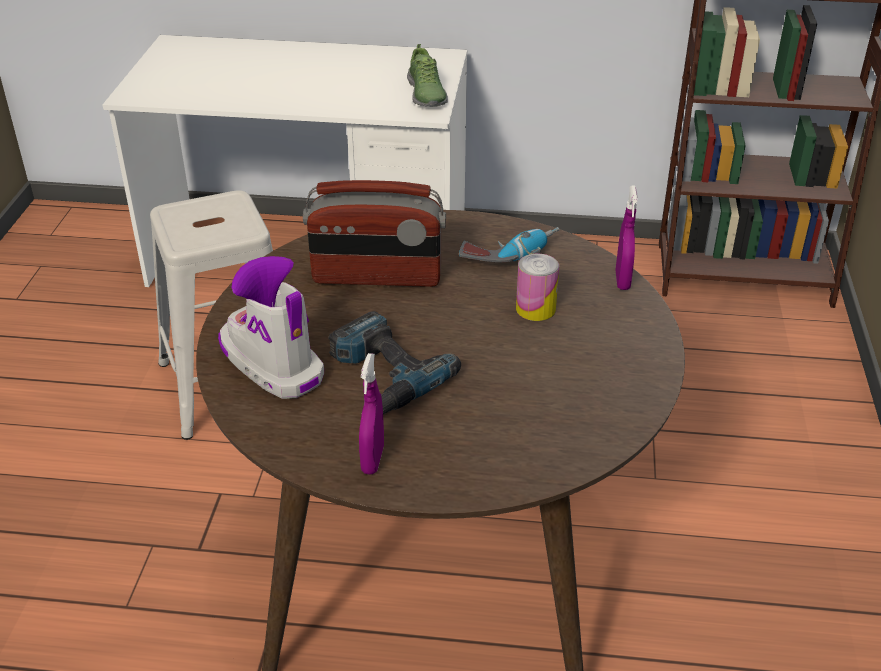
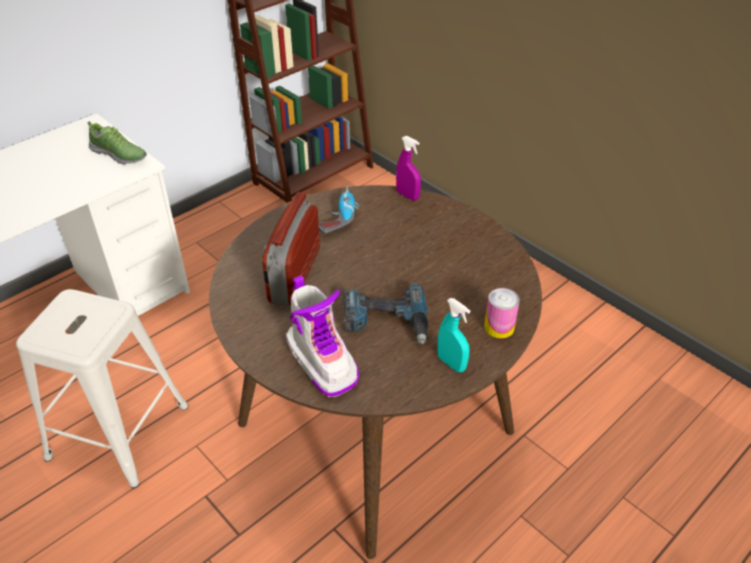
camera: 50 degrees left, 5 degrees up
boot [218,256,324,399] -> boot turned 120 degrees counterclockwise [286,275,359,397]
radio [303,180,446,287] -> radio turned 150 degrees clockwise [262,192,320,306]
purple spray bottle [359,353,384,475] -> turquoise spray bottle [437,298,470,372]
can [516,253,559,321] -> can moved to [484,288,520,338]

